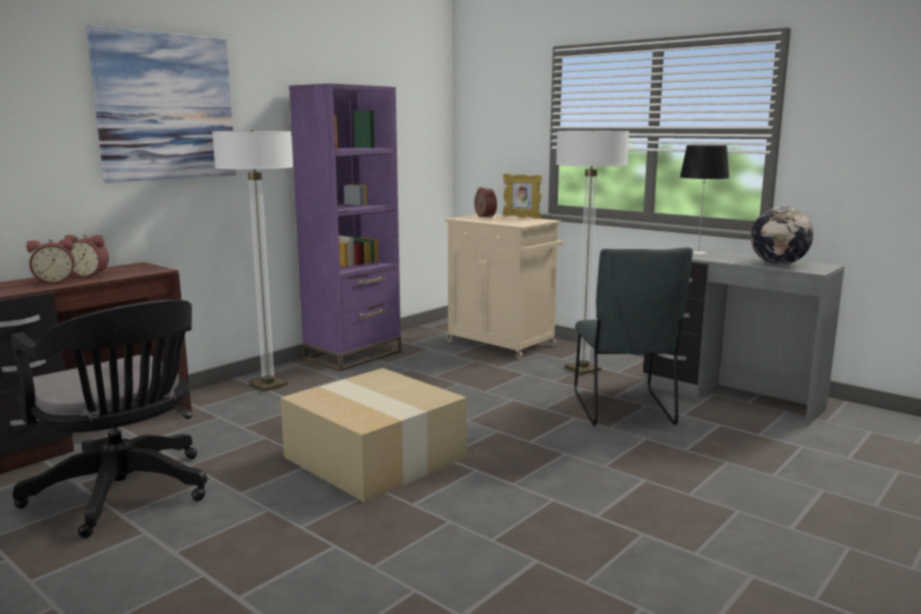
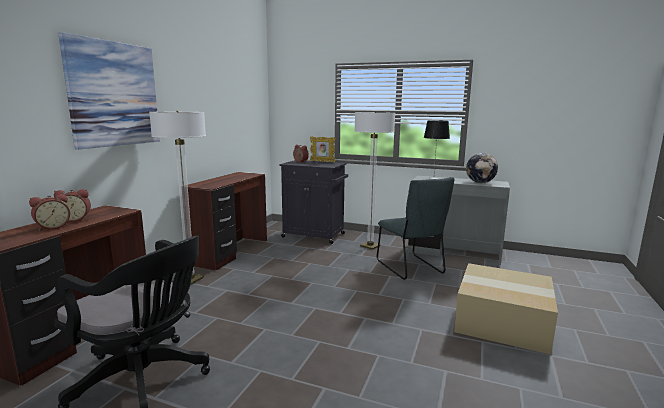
camera: 20 degrees left, 0 degrees up
cardboard box [280,368,467,502] -> cardboard box moved to [454,263,558,355]
purple bookcase [289,83,401,371] -> brown desk [188,172,267,271]
beige cabinet [445,214,563,359] -> black cabinet [279,160,348,244]

